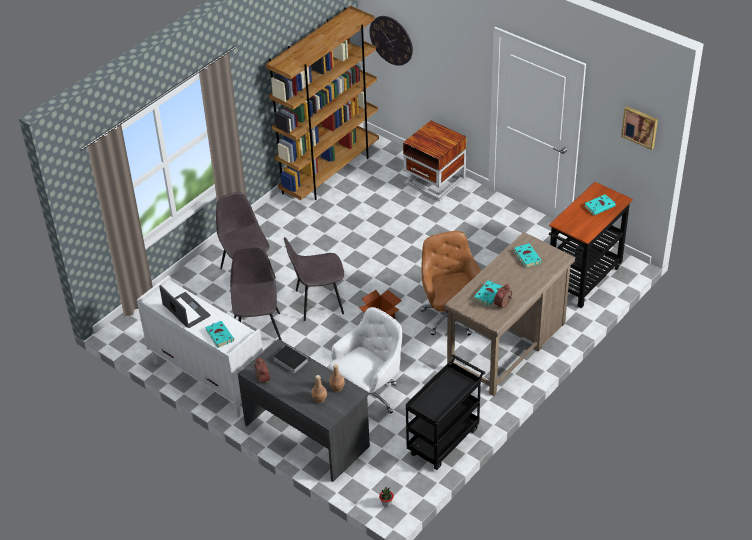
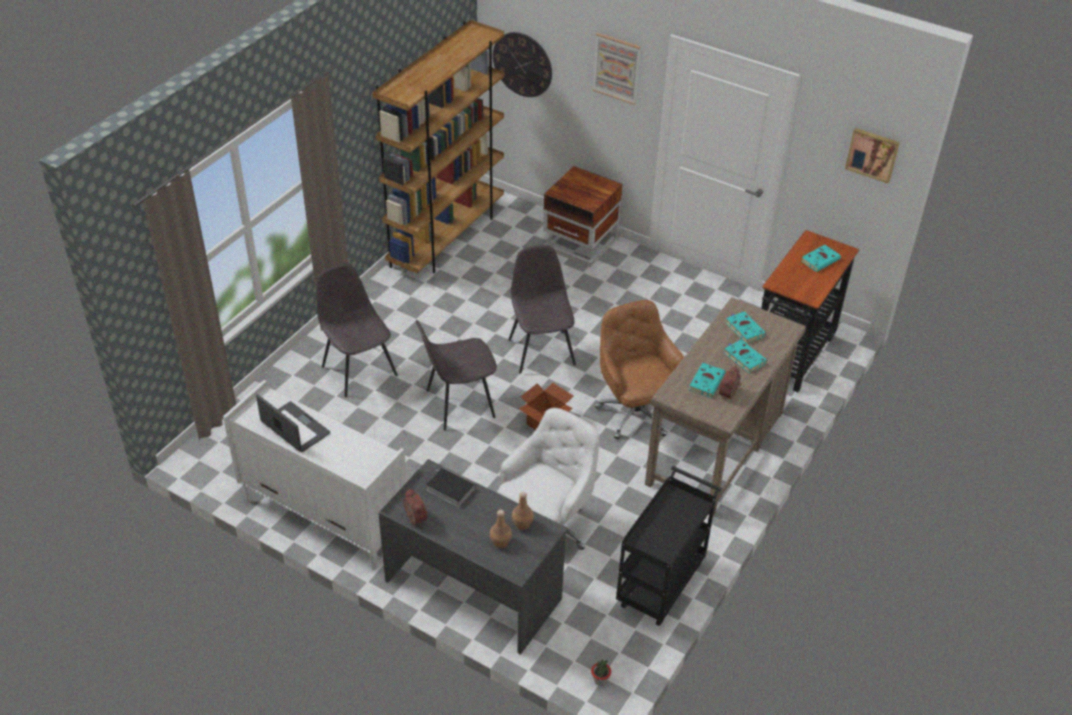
camera: 10 degrees left, 0 degrees up
turquoise book [205,321,234,348] -> turquoise book moved to [724,340,767,373]
grey chair [230,246,282,340] -> grey chair moved to [508,245,576,374]
none -> picture [593,33,641,105]

